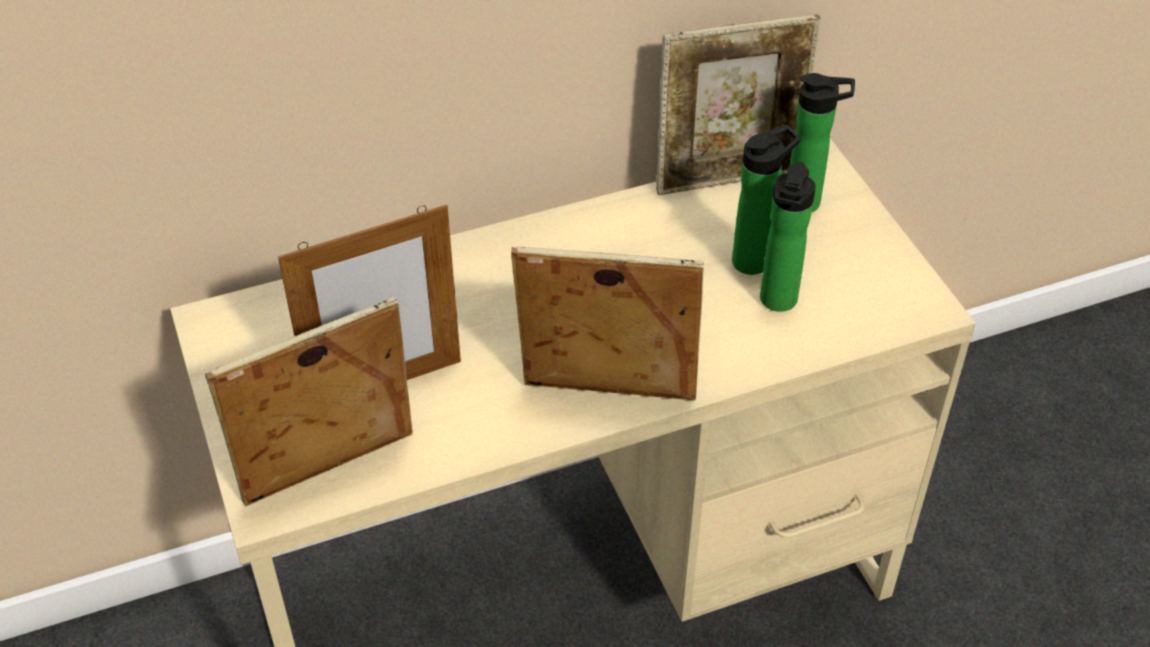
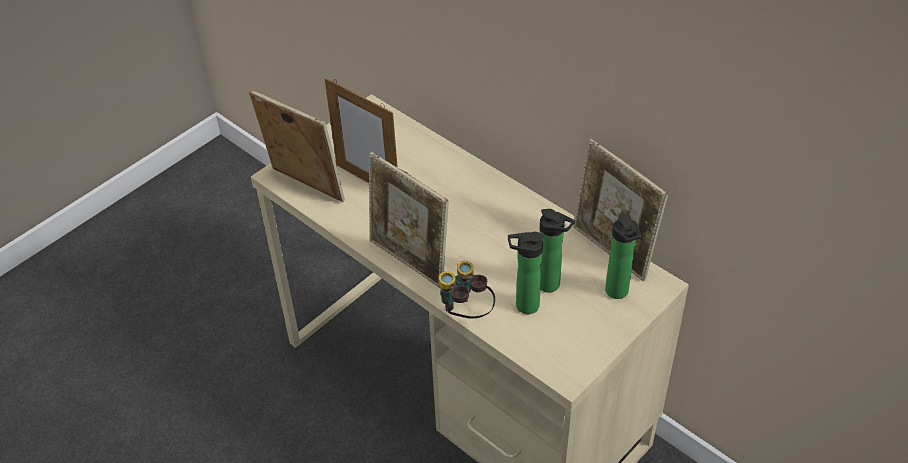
camera: 65 degrees right, 0 degrees up
picture frame [511,247,704,401] -> picture frame turned 150 degrees clockwise [369,152,448,288]
none -> binoculars [439,261,495,319]

